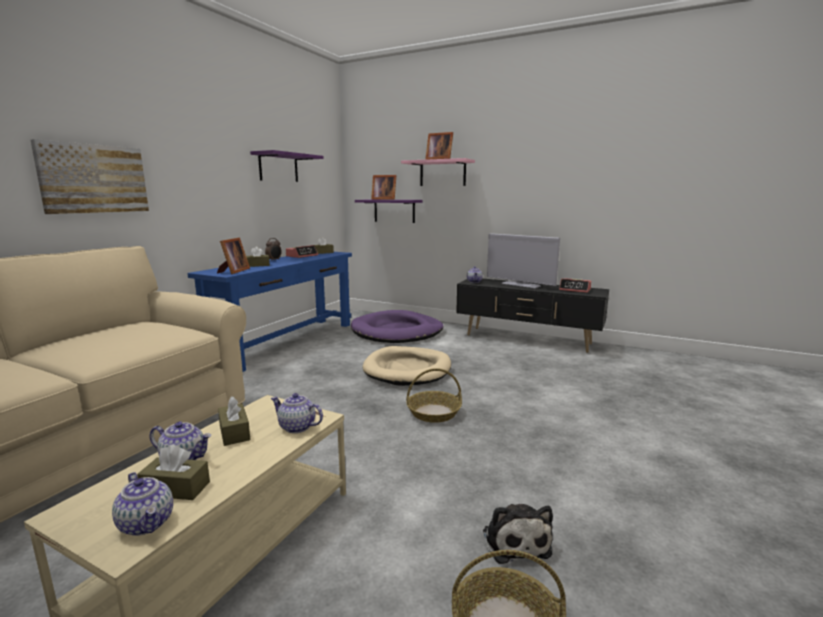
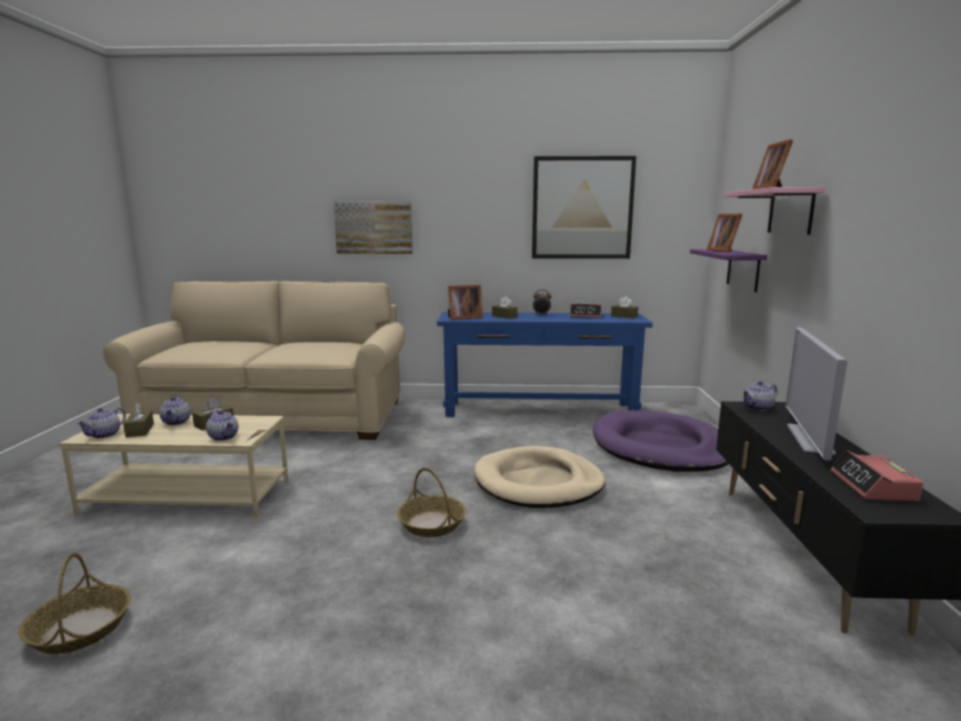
camera: 65 degrees right, 0 degrees up
purple shelf [250,150,323,182] -> picture [532,156,636,259]
teapot [271,393,323,433] -> teapot turned 135 degrees clockwise [206,410,238,441]
plush toy [483,504,553,564] -> none

